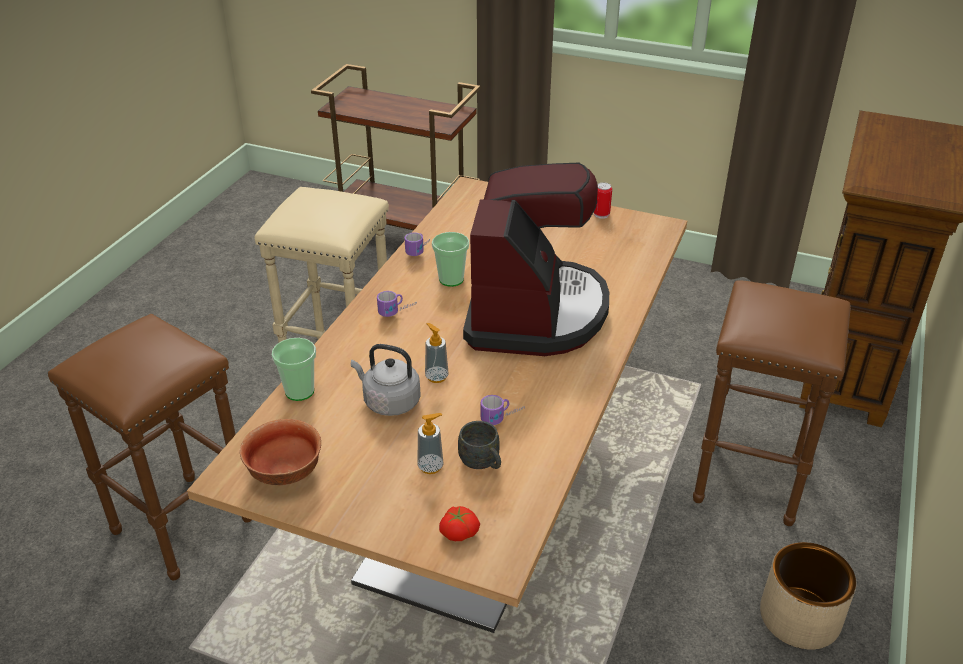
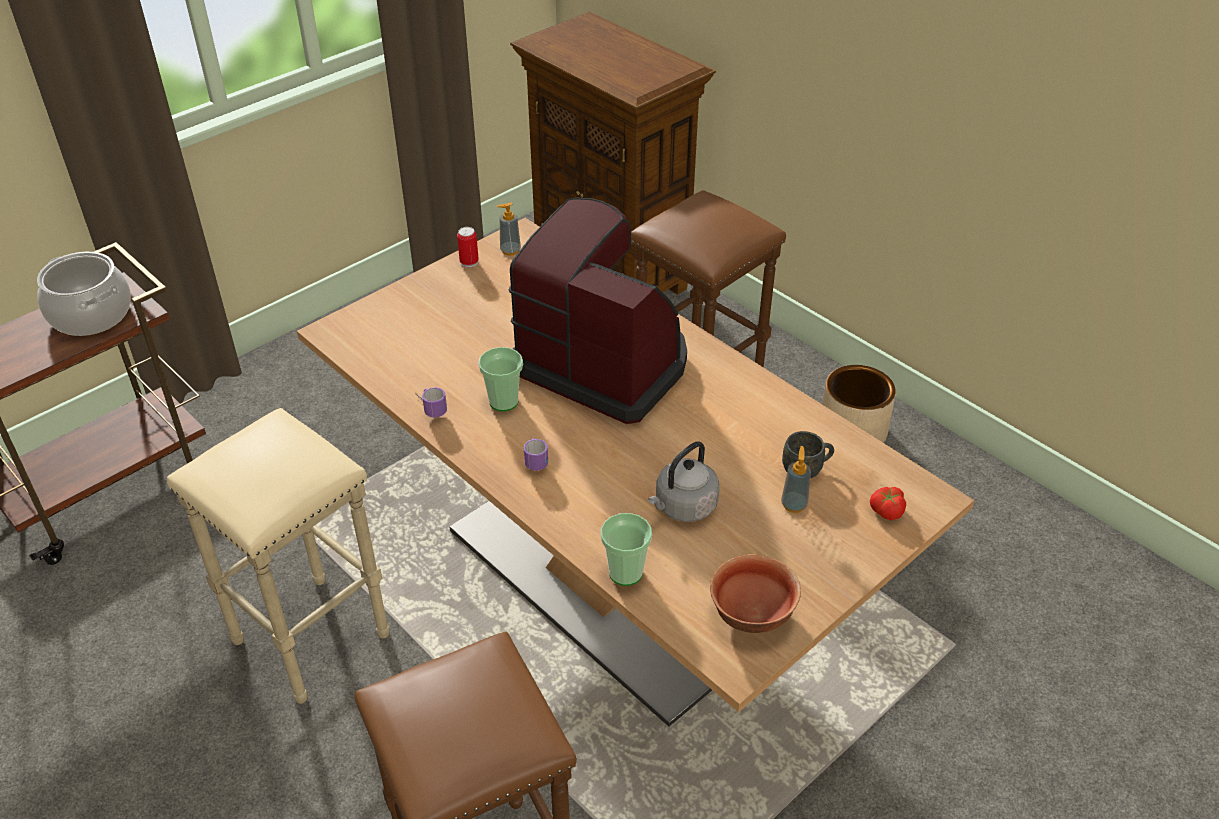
camera: 65 degrees left, 5 degrees up
soap dispenser [425,323,449,383] -> soap dispenser moved to [497,203,521,256]
mug [481,395,525,425] -> none
none -> cooking pot [37,252,131,336]

